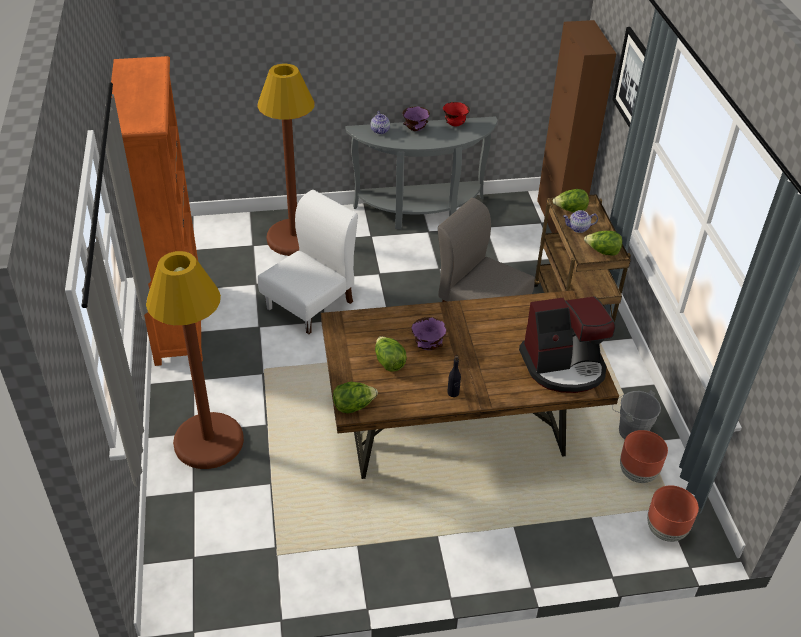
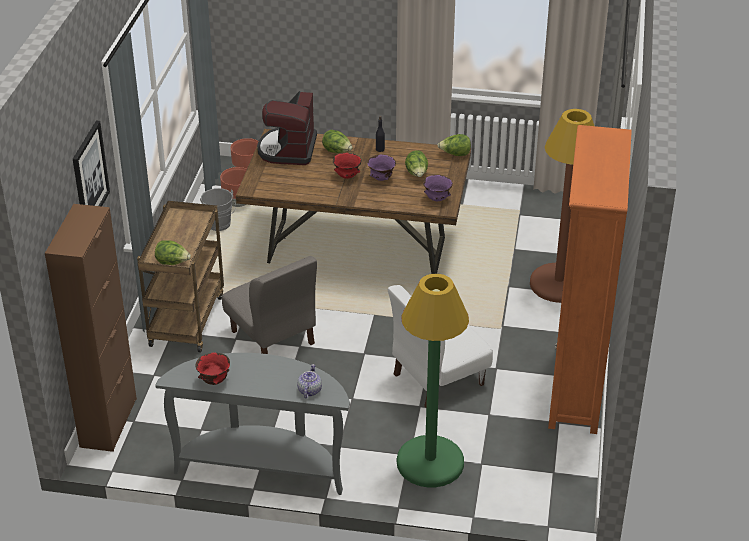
camera: 160 degrees left, 5 degrees down
brown floor lamp [257,64,315,256] -> green floor lamp [397,274,469,487]
purple bowl [402,106,430,131] -> purple bowl moved to [423,175,453,201]
coffee machine [519,296,615,393] -> coffee machine turned 90 degrees counterclockwise [257,91,317,165]
teapot [563,210,598,233] -> none
lettuce [584,231,622,256] -> lettuce moved to [322,130,353,153]
none -> red bowl [333,153,362,179]

